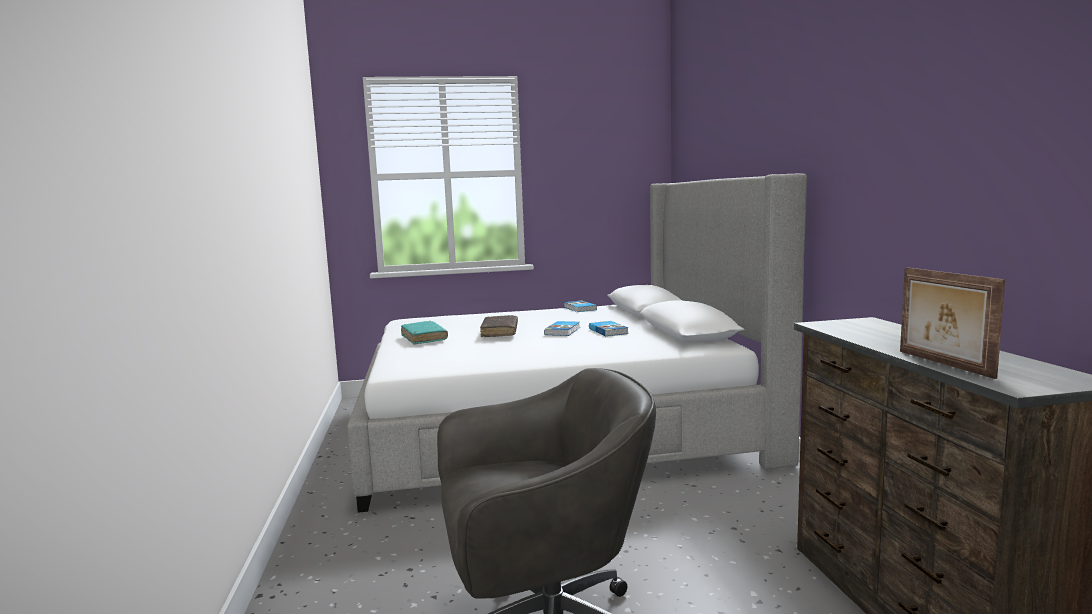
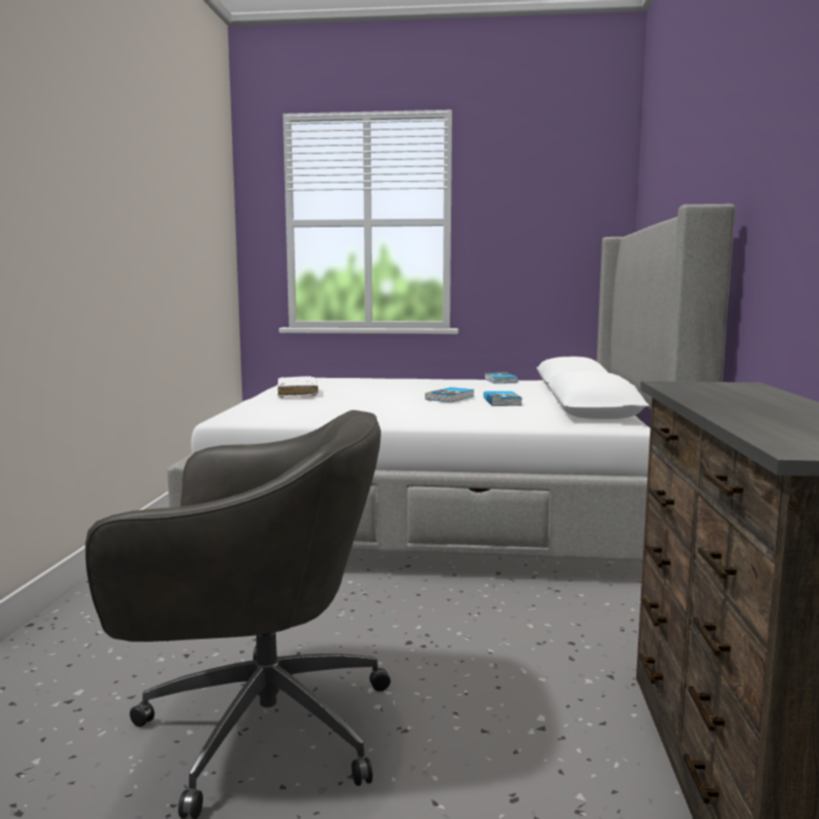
camera: 15 degrees right, 0 degrees up
turquoise book [401,321,448,344] -> white book [278,376,318,398]
brown book [480,315,518,337] -> none
picture frame [900,267,1005,379] -> none

